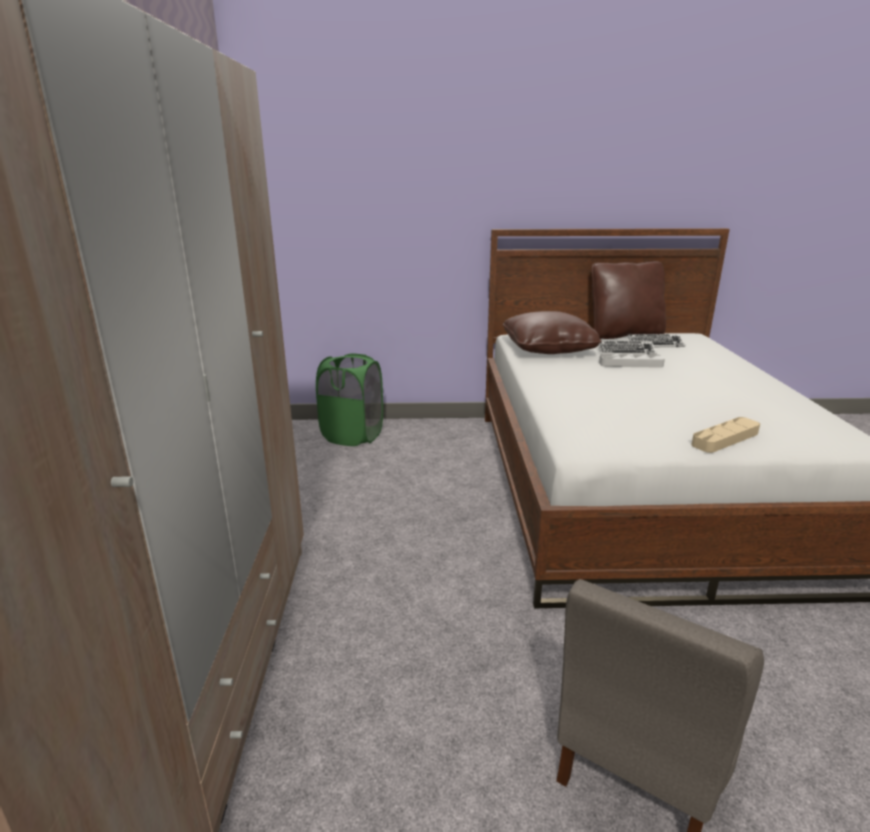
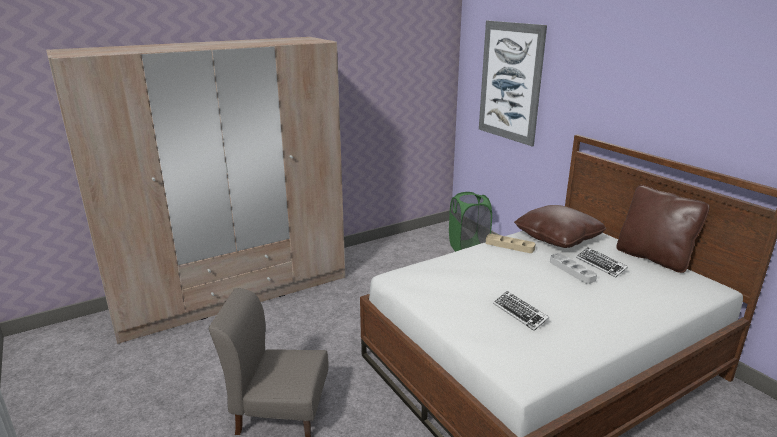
camera: 60 degrees right, 0 degrees up
keyboard [628,334,685,347] -> keyboard moved to [493,291,549,331]
beige tray [691,417,760,453] -> beige tray moved to [486,234,536,253]
none -> picture [479,21,547,147]

